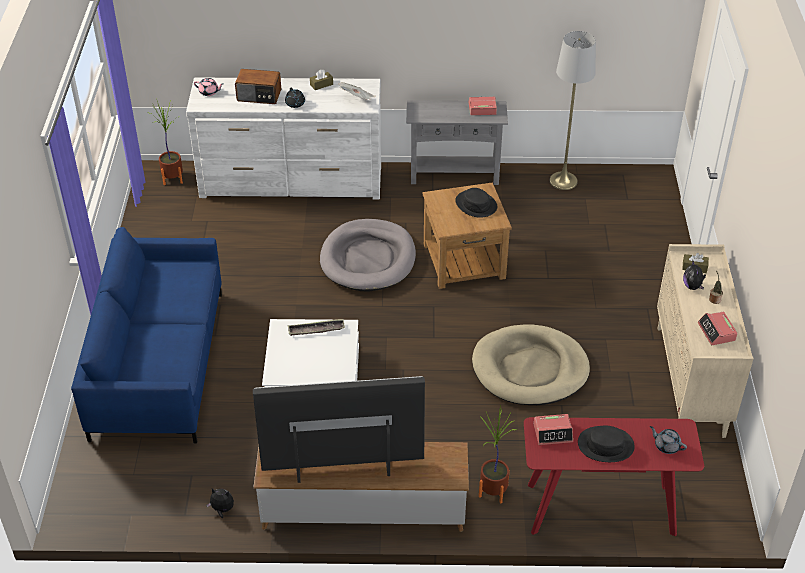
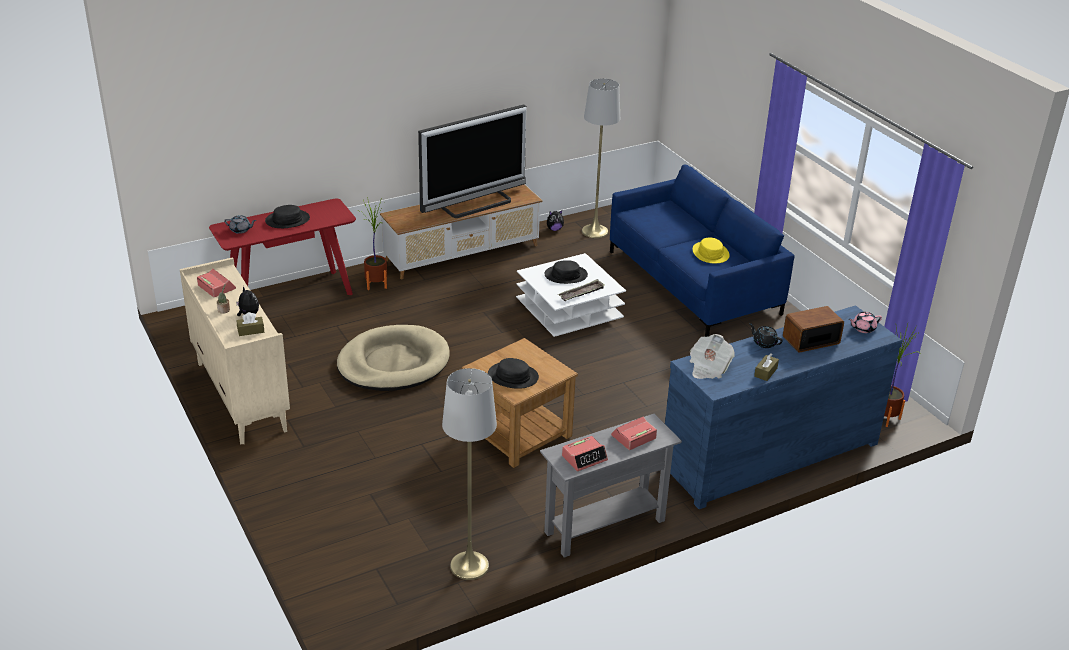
camera: 150 degrees right, 10 degrees down
white dresser [186,77,381,200] -> blue dresser [665,305,902,509]
grey dog bed [320,219,416,291] -> none
alarm clock [534,414,573,445] -> alarm clock moved to [611,416,657,450]
none -> black hat [545,260,588,284]
none -> grey floor lamp [582,79,620,238]
none -> yellow hat [693,238,730,263]

